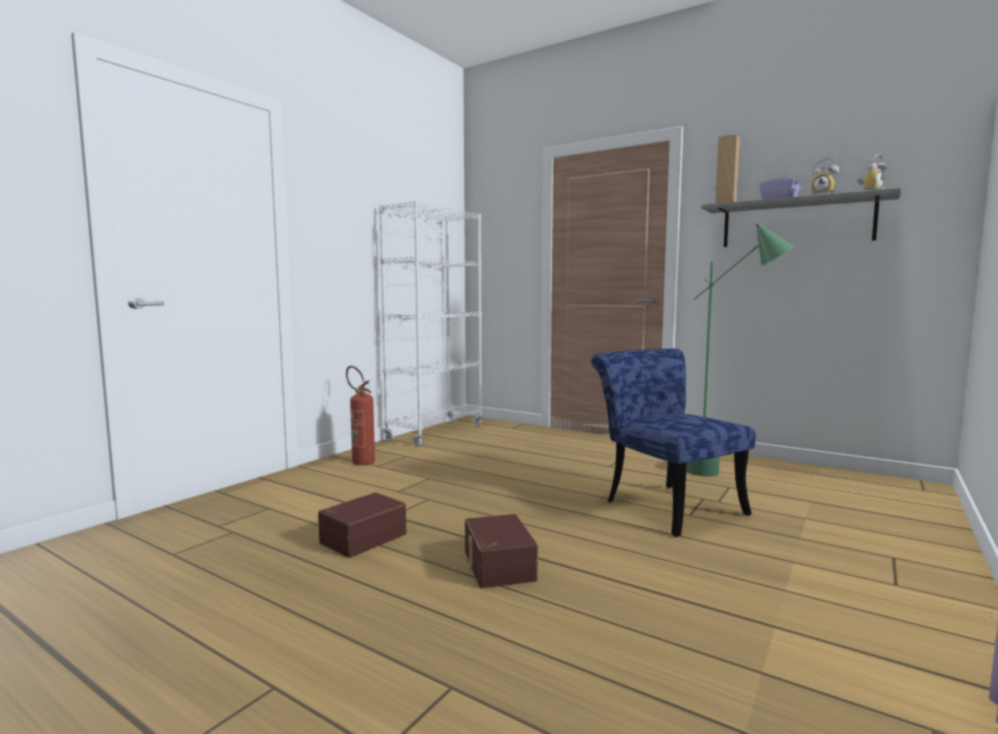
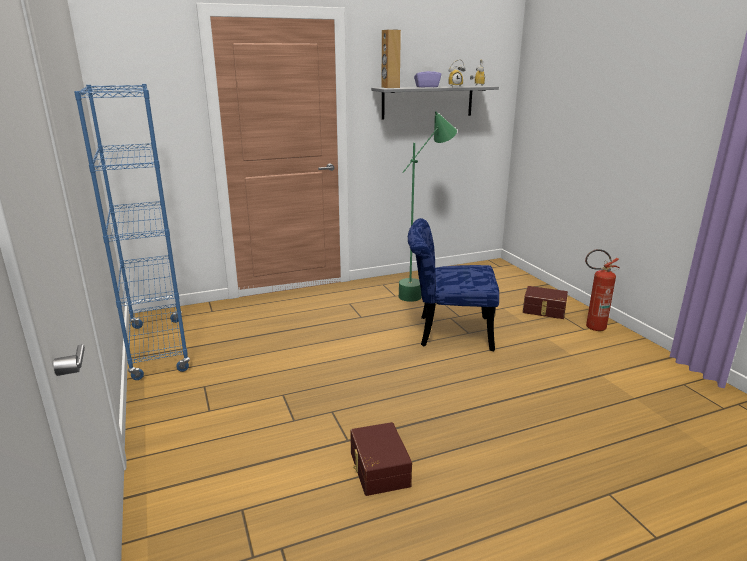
camera: 55 degrees left, 15 degrees up
fire extinguisher [346,366,375,465] -> fire extinguisher moved to [585,249,620,331]
white bookcase [379,200,483,446] -> blue bookcase [74,84,190,380]
brown storage box [465,514,538,588] -> brown storage box moved to [523,286,568,319]

